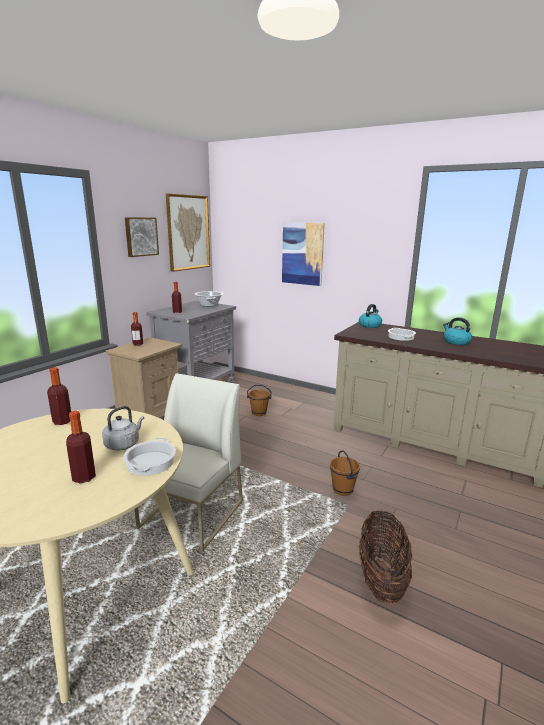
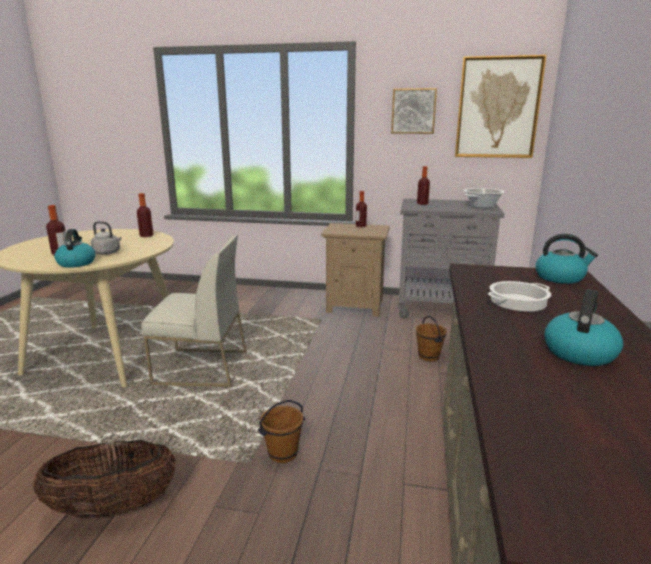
camera: 70 degrees right, 0 degrees up
cooking pot [123,438,176,476] -> kettle [54,229,96,268]
picture [282,222,325,286] -> none

